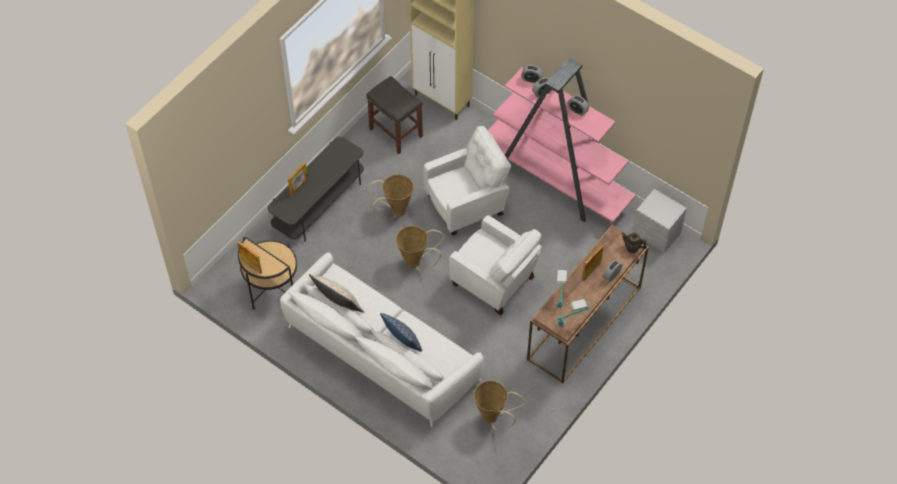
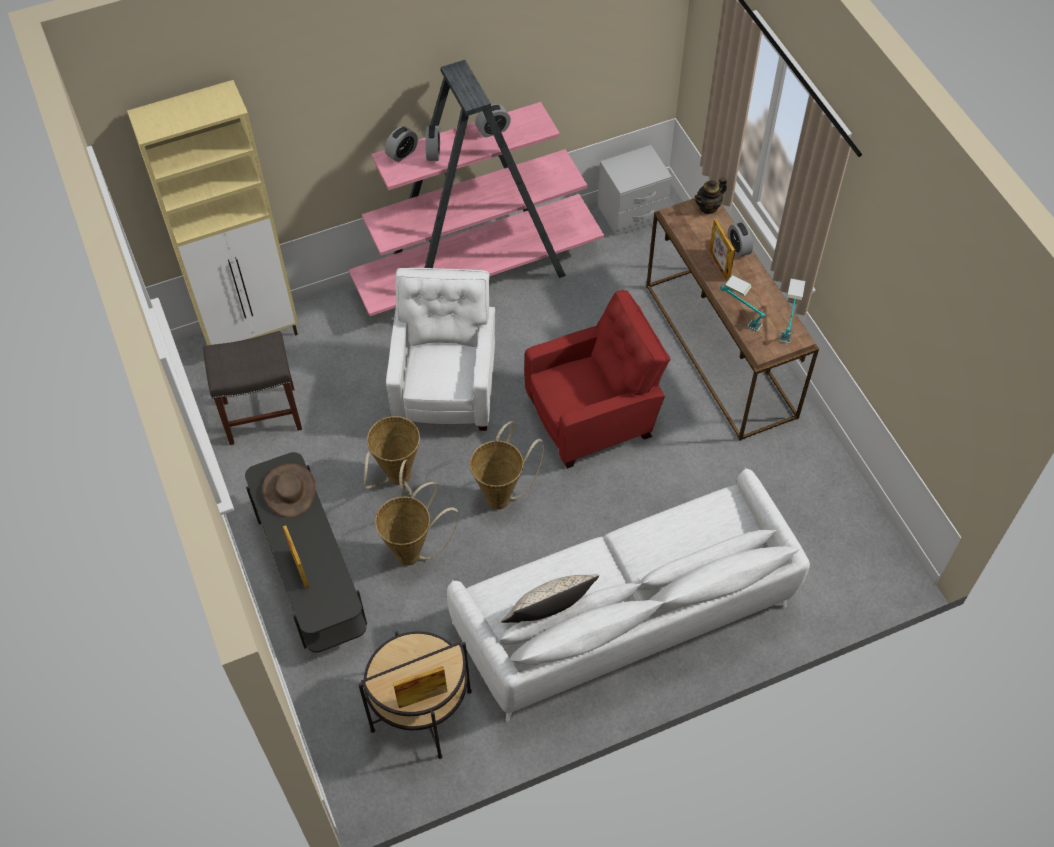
camera: 60 degrees left, 0 degrees up
pillow [380,313,422,352] -> none
white armchair [449,215,542,316] -> red armchair [524,290,670,469]
basket [474,380,526,430] -> basket moved to [375,482,458,566]
none -> brown hat [262,463,316,517]

